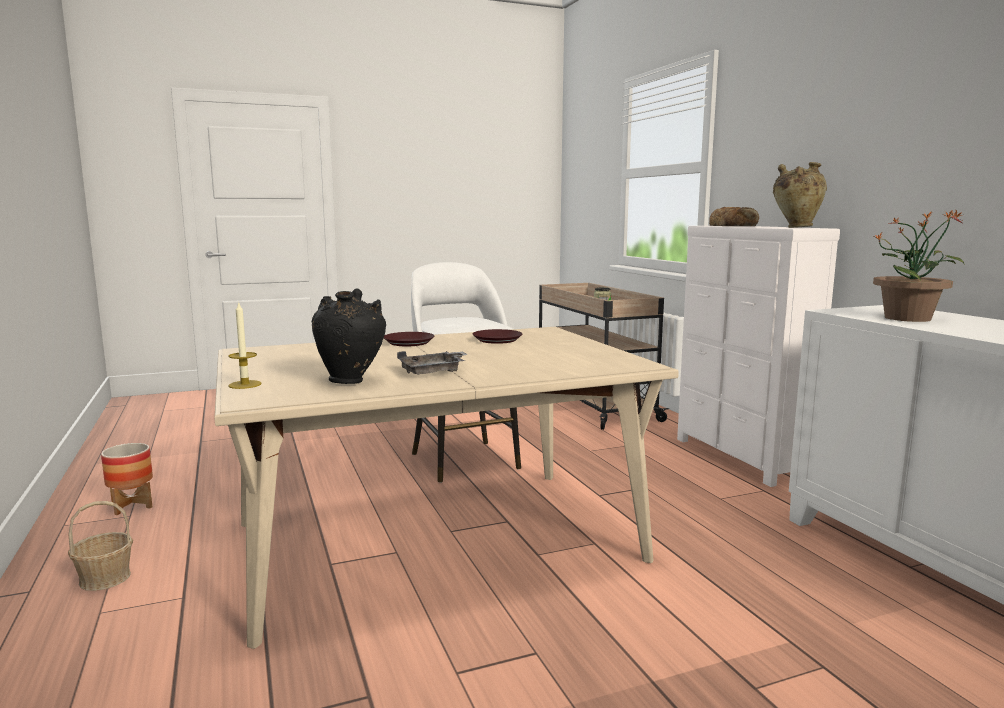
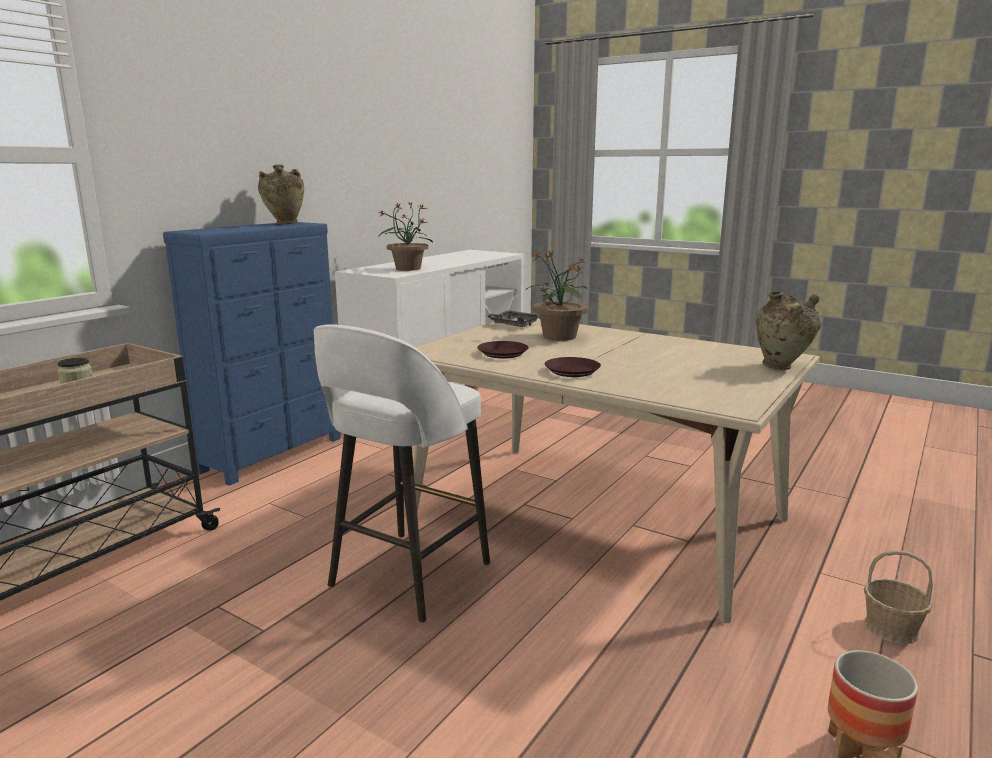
camera: 125 degrees left, 5 degrees up
candle [228,301,262,389] -> beige vase [755,291,821,370]
black vase [312,288,386,384] -> none
grey tray [397,351,467,375] -> grey tray moved to [485,310,539,327]
white dresser [677,226,840,487] -> blue dresser [163,222,341,486]
bread [709,207,759,226] -> none
none -> potted plant [525,250,588,341]

